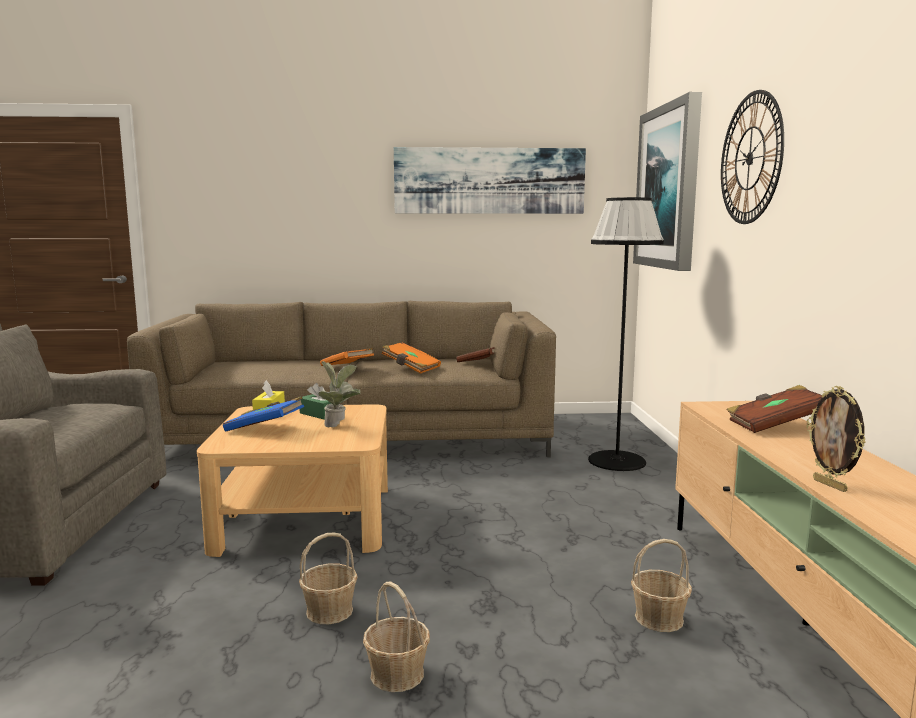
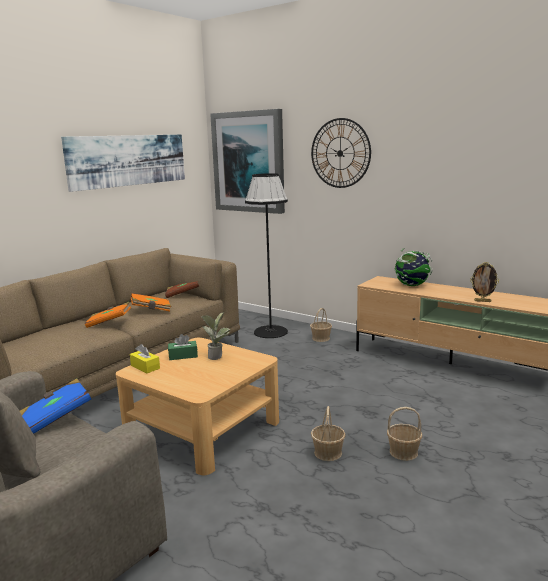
camera: 50 degrees left, 5 degrees up
blue book [223,397,304,431] -> blue book moved to [20,378,91,434]
basket [631,539,692,632] -> basket moved to [310,308,332,342]
brown book [726,385,822,433] -> globe [394,248,433,286]

